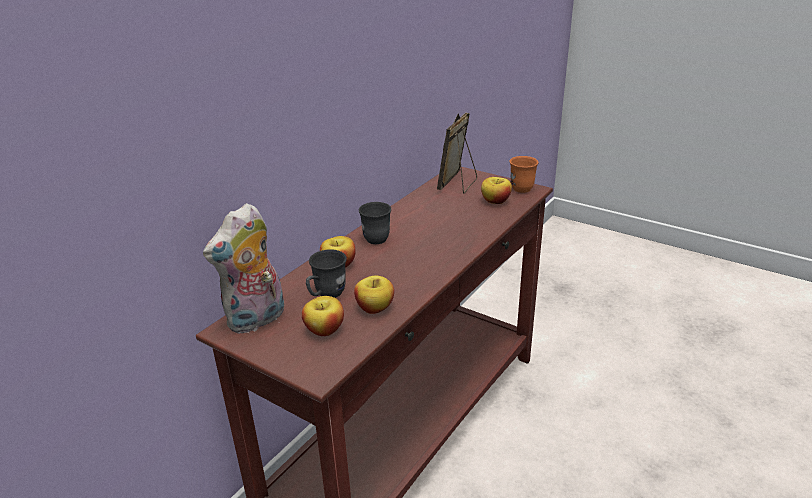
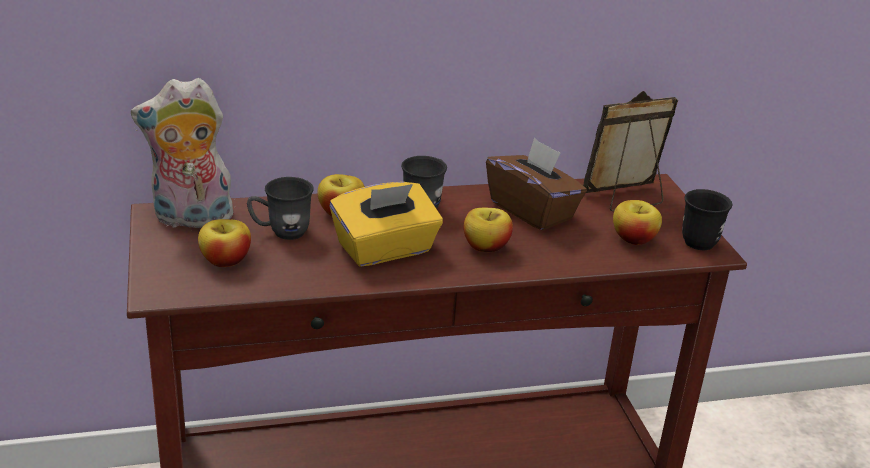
camera: 40 degrees right, 0 degrees up
apple [354,275,394,314] -> apple moved to [464,208,513,252]
orange mug [510,156,539,193] -> black mug [682,189,733,250]
none -> yellow tissue box [330,182,443,267]
none -> brown tissue box [486,138,587,231]

